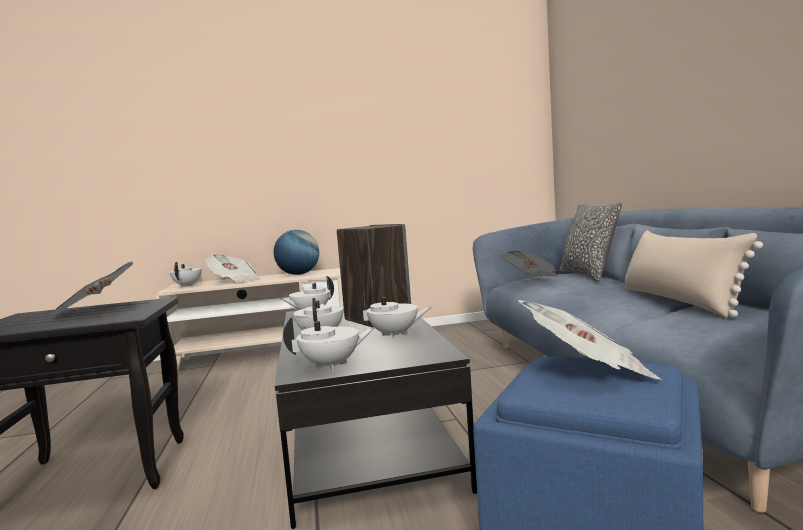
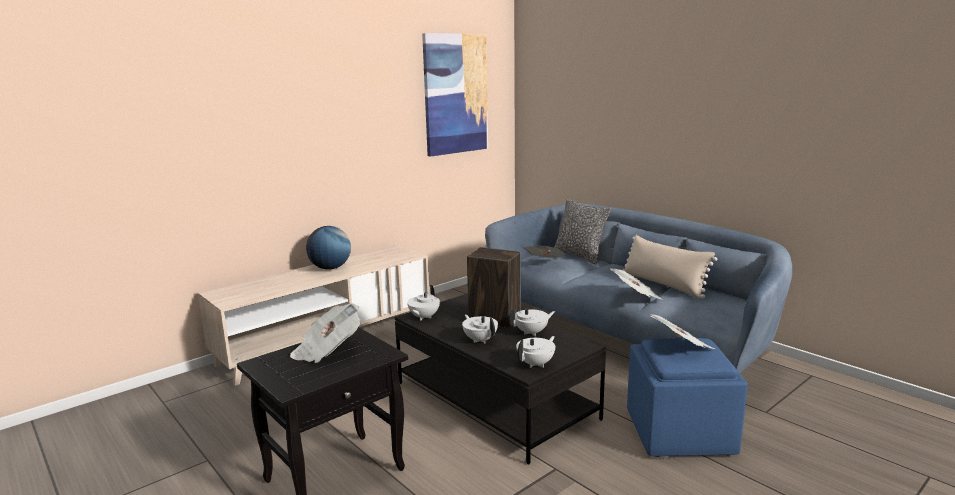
camera: 30 degrees left, 10 degrees up
white teapot [170,262,202,287] -> none
newspaper [205,254,259,283] -> newspaper moved to [611,269,663,300]
none -> picture [422,33,488,157]

